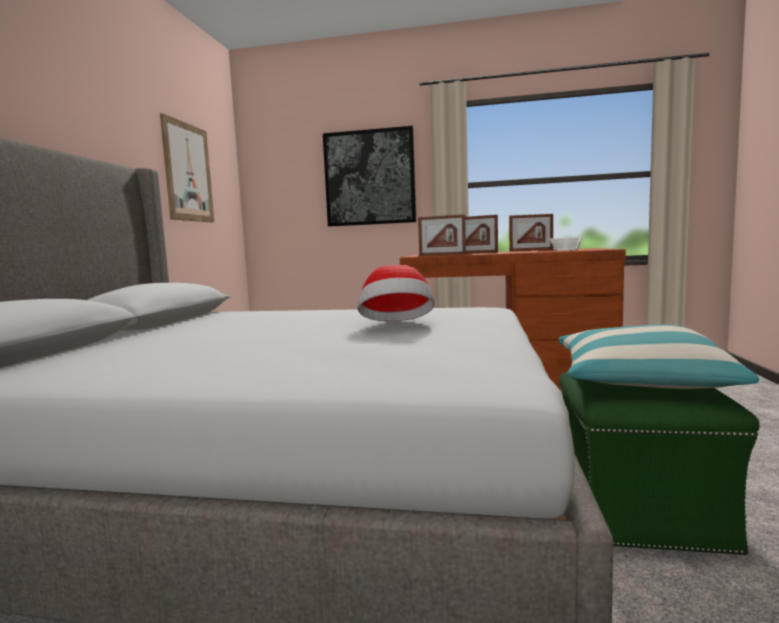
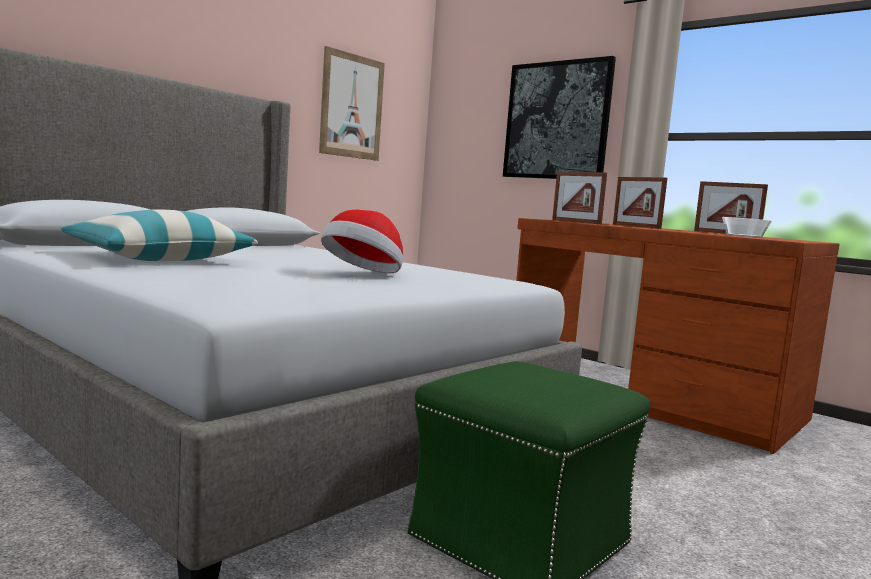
camera: 30 degrees right, 0 degrees up
pillow [559,325,759,389] -> pillow moved to [61,209,258,261]

